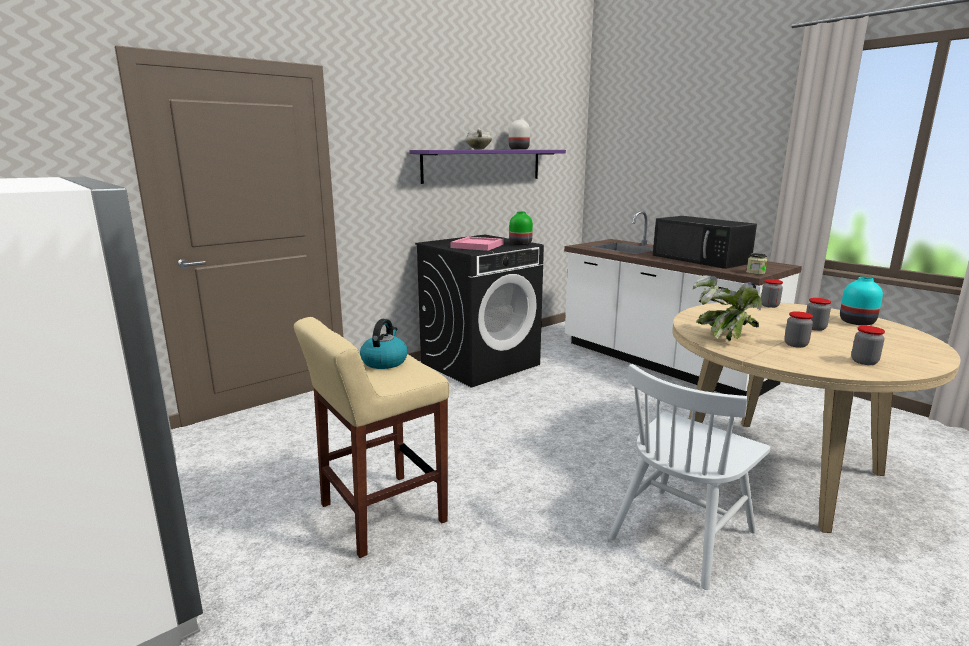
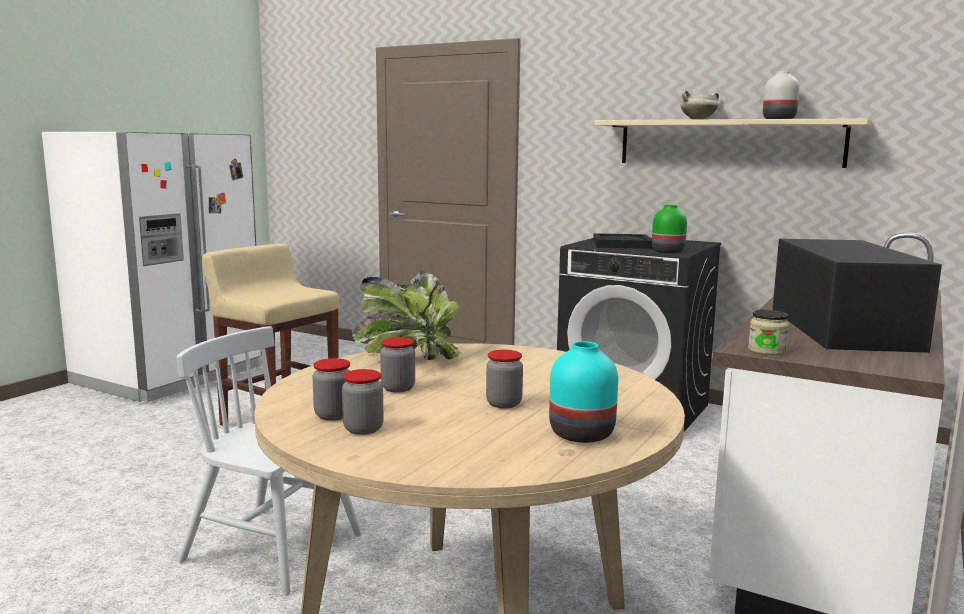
camera: 70 degrees right, 5 degrees down
kettle [360,319,408,369] -> none
purple shelf [409,150,566,184] -> beige shelf [594,118,871,168]
pink tray [450,237,504,251] -> black tray [593,233,653,249]
black microwave [653,216,757,269] -> black microwave turned 150 degrees clockwise [772,239,942,353]
jar [761,279,783,308] -> jar moved to [342,369,384,435]

